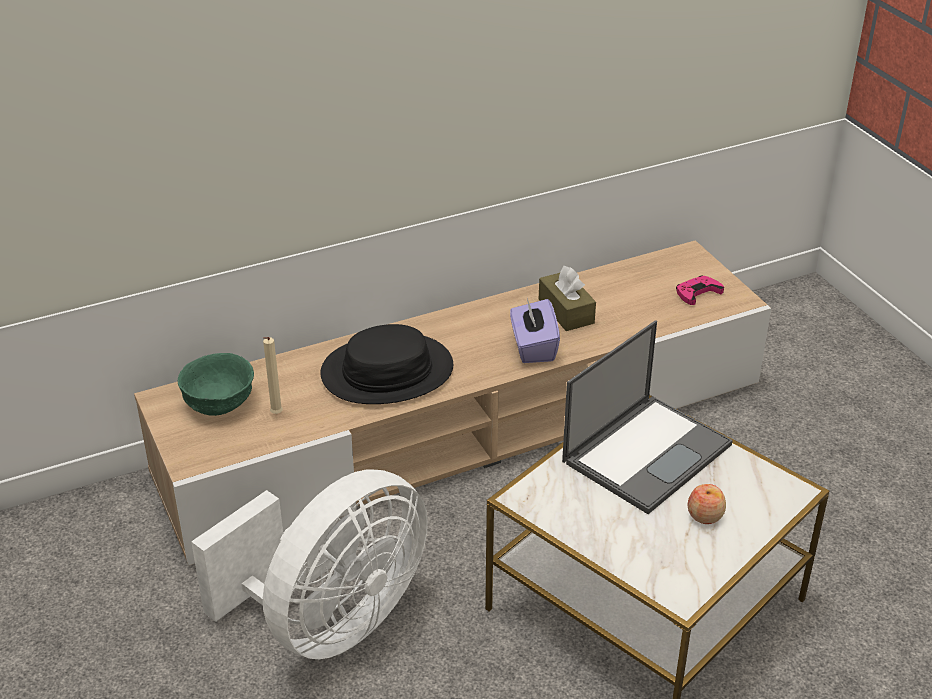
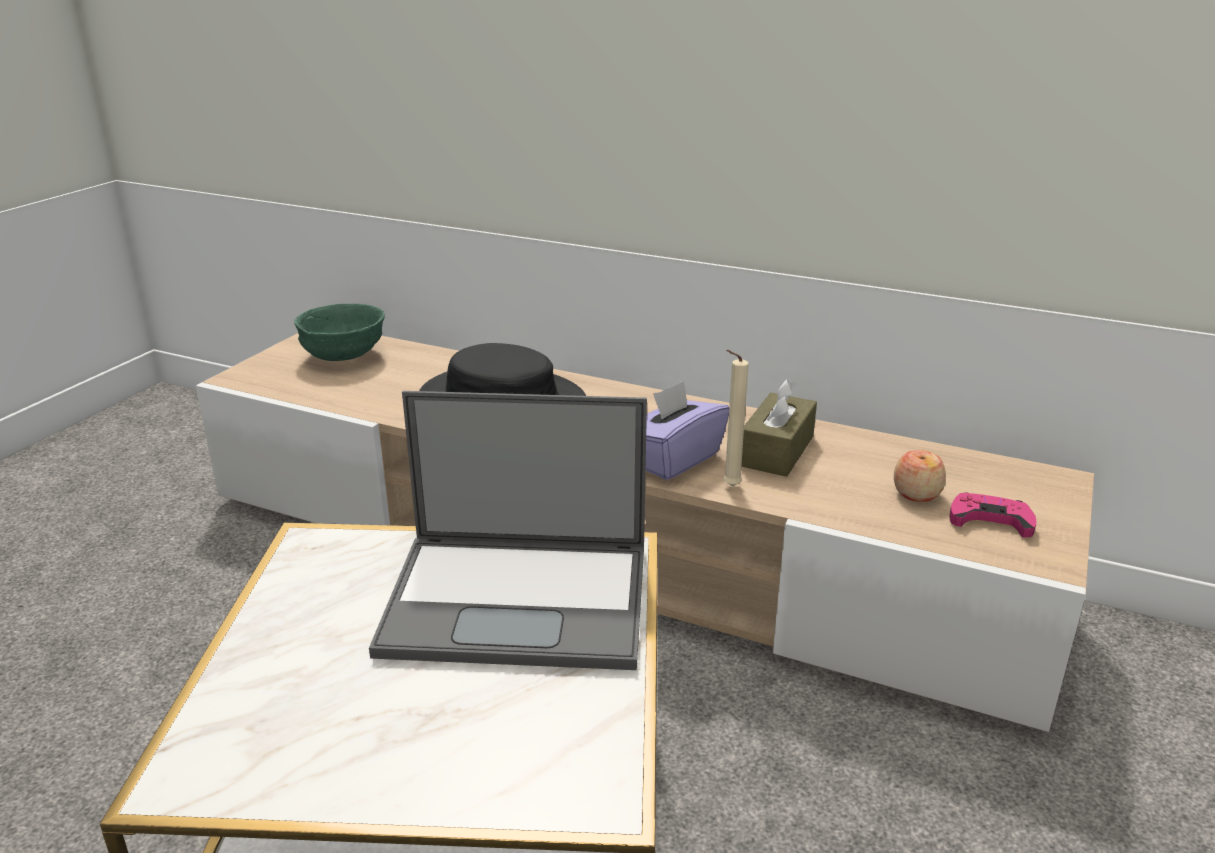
camera: 50 degrees right, 10 degrees down
white fan [191,470,428,659] -> none
beige candle [263,337,283,414] -> beige candle moved to [723,350,749,486]
apple [688,484,726,524] -> apple moved to [894,450,946,502]

